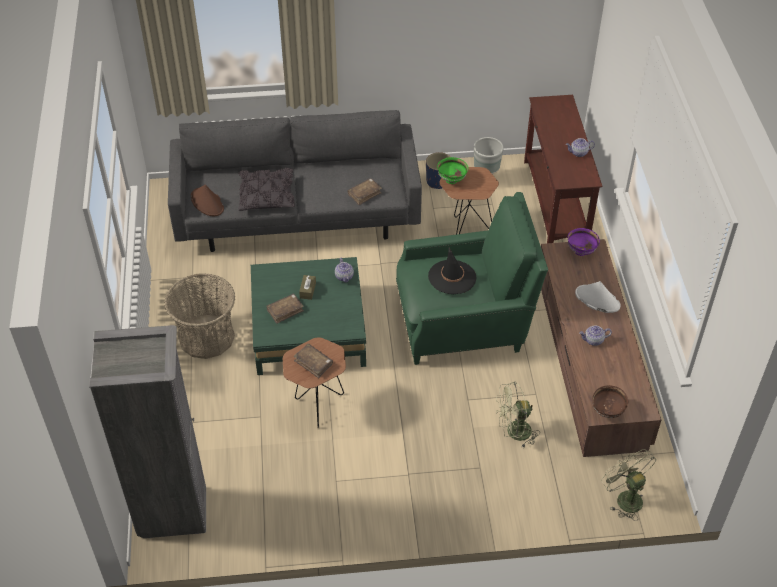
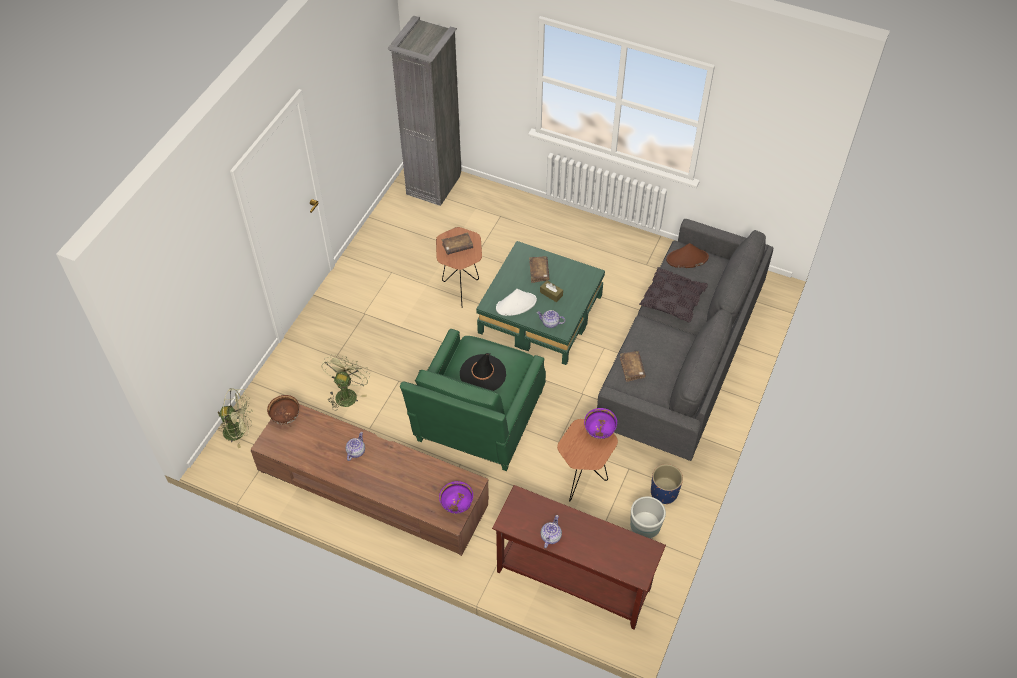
camera: 120 degrees right, 5 degrees up
basket [164,273,235,359] -> none
green bowl [437,157,468,184] -> purple bowl [584,408,617,439]
white hat [575,281,621,313] -> white hat moved to [496,289,537,316]

